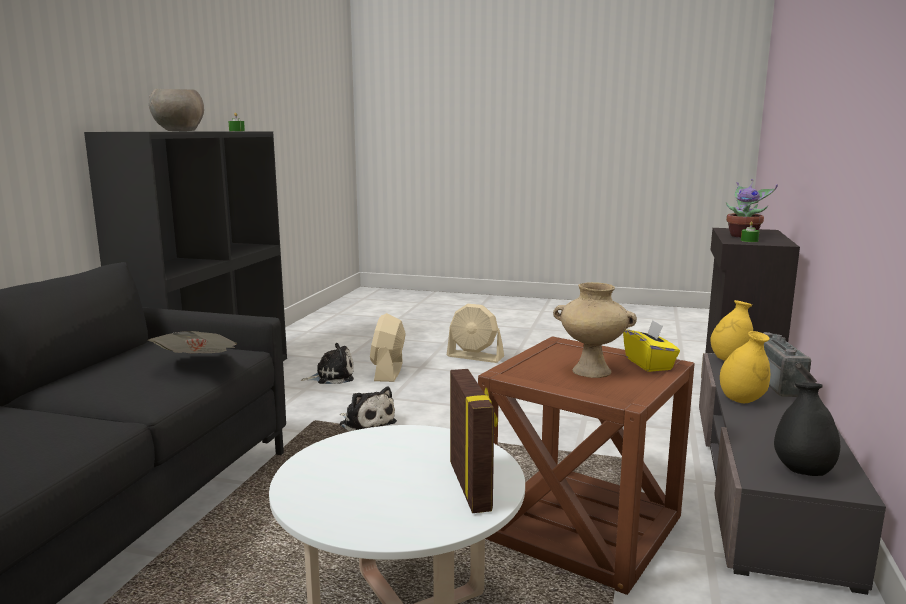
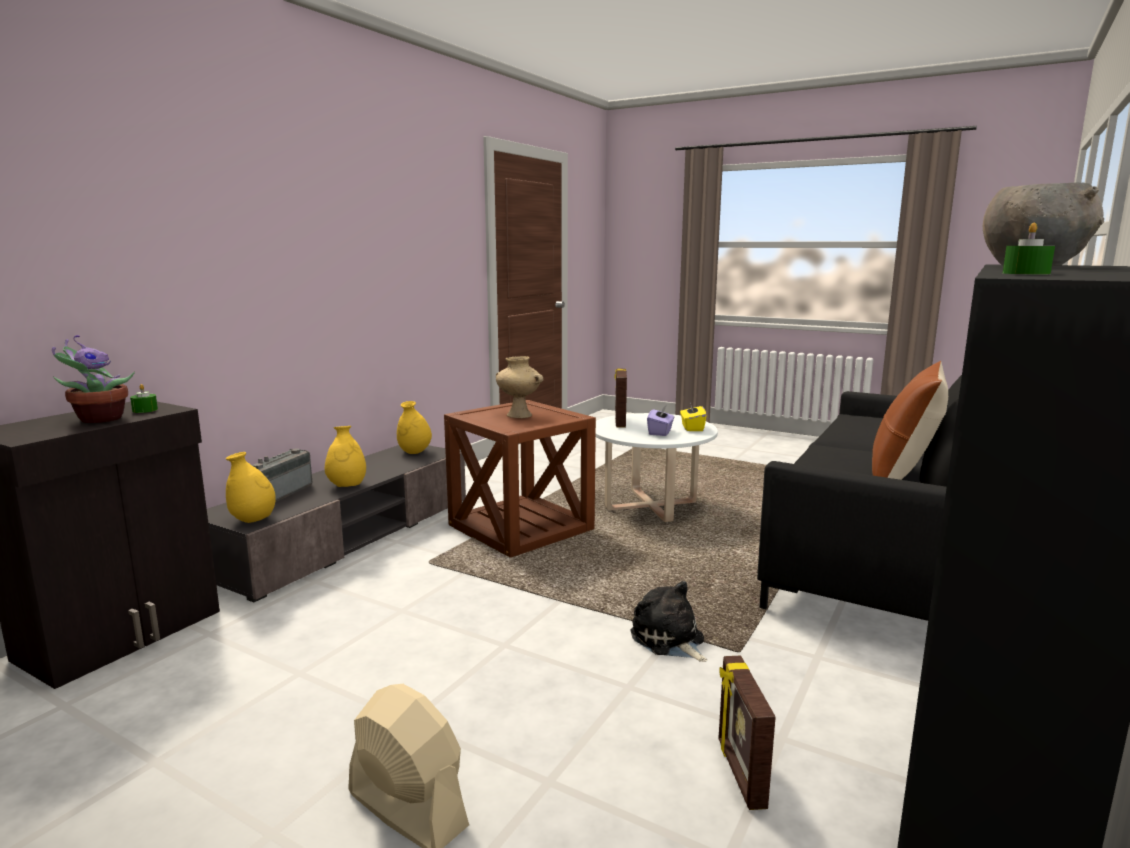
camera: 165 degrees left, 0 degrees up
newspaper [148,331,237,353] -> none
plush toy [301,343,354,384] -> picture frame [718,656,776,810]
beige fan [370,313,406,382] -> none
yellow tissue box [623,320,680,372] -> yellow tissue box moved to [680,403,706,431]
black vase [774,382,840,476] -> yellow vase [397,401,432,454]
none -> purple tissue box [647,405,674,436]
none -> brown pillow [872,361,948,480]

